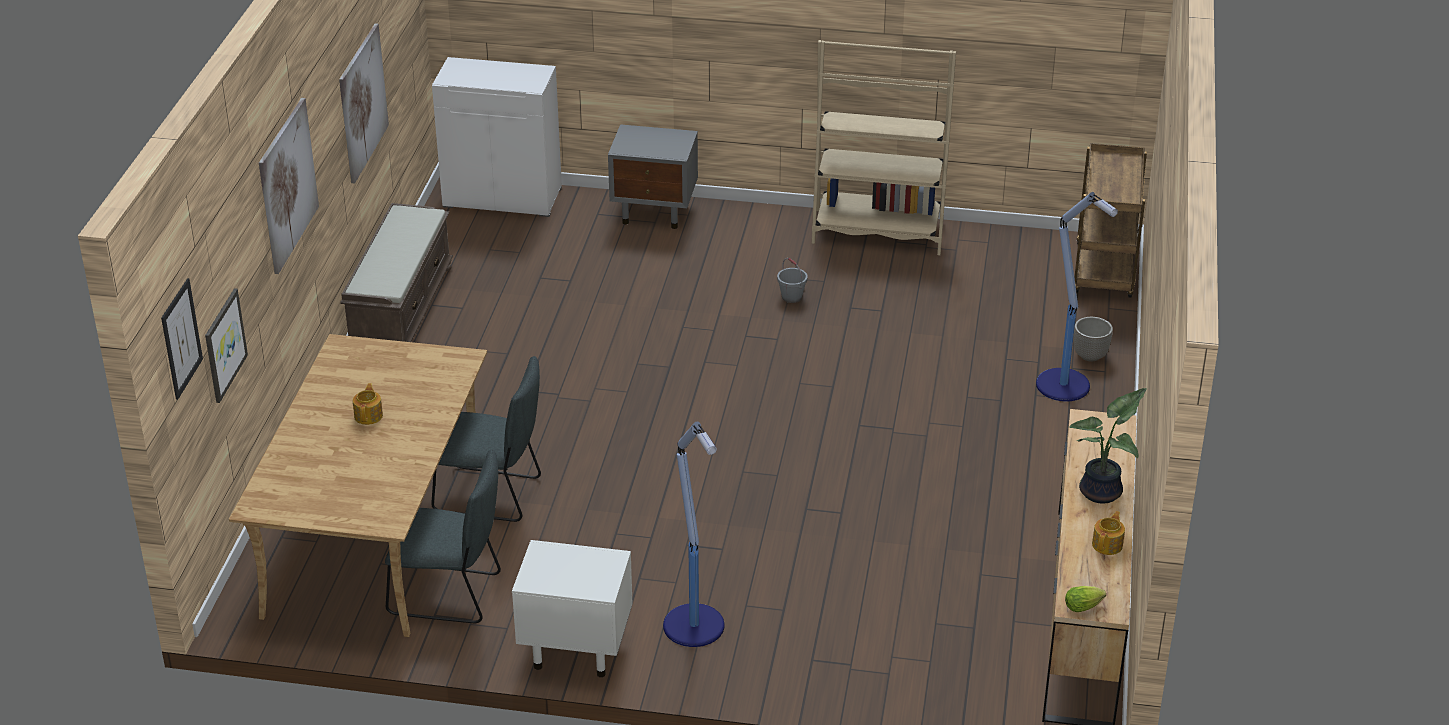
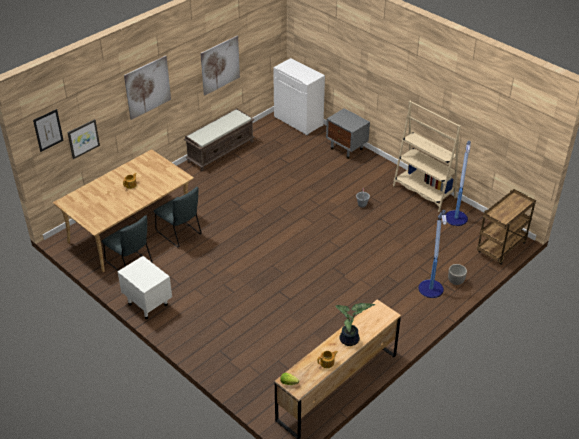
camera: 35 degrees right, 5 degrees up
floor lamp [663,422,725,647] -> floor lamp moved to [445,140,471,226]

